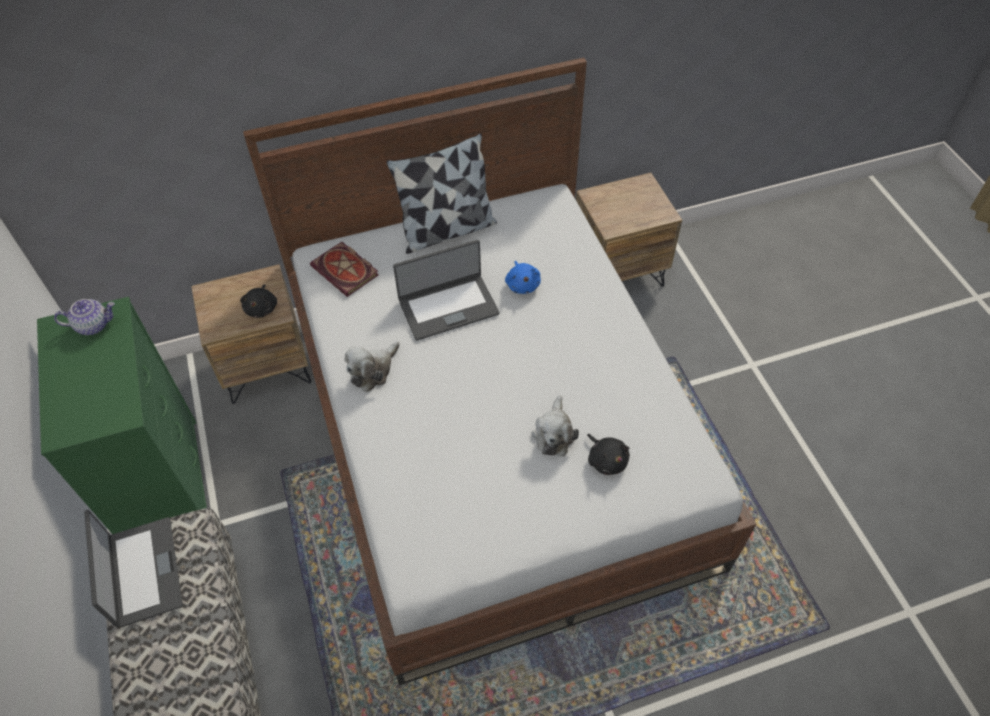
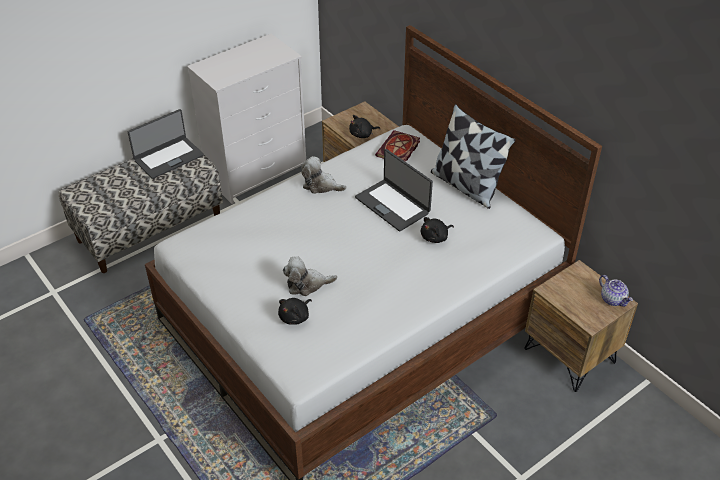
camera: 70 degrees right, 10 degrees down
green dresser [37,297,207,534] -> white dresser [187,34,306,204]
teapot [54,299,115,335] -> teapot moved to [599,275,633,307]
blue plush toy [505,261,541,294] -> black plush toy [421,217,454,243]

